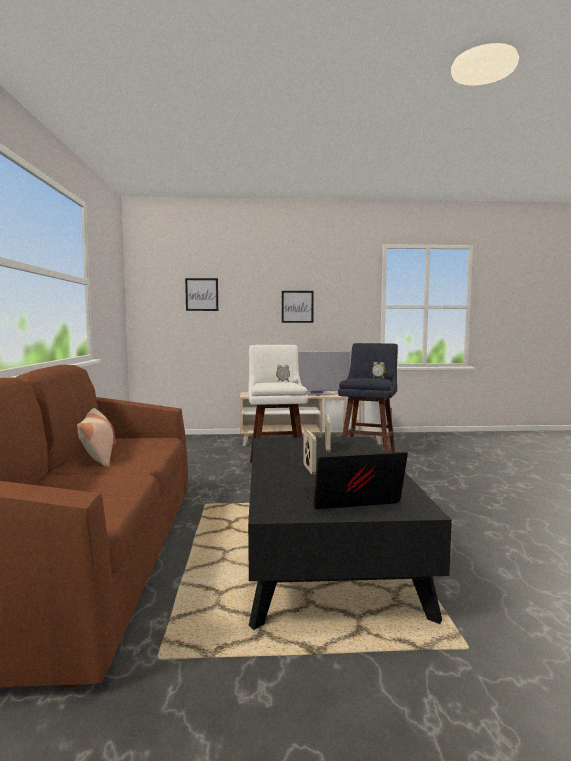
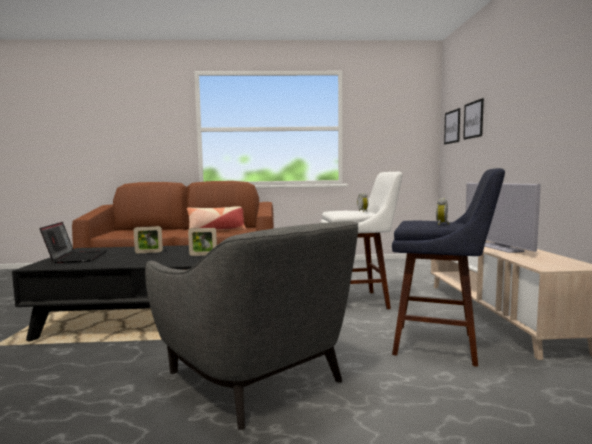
camera: 90 degrees right, 0 degrees up
picture [282,291,314,323] -> picture moved to [444,108,460,144]
none -> grey armchair [145,221,358,430]

